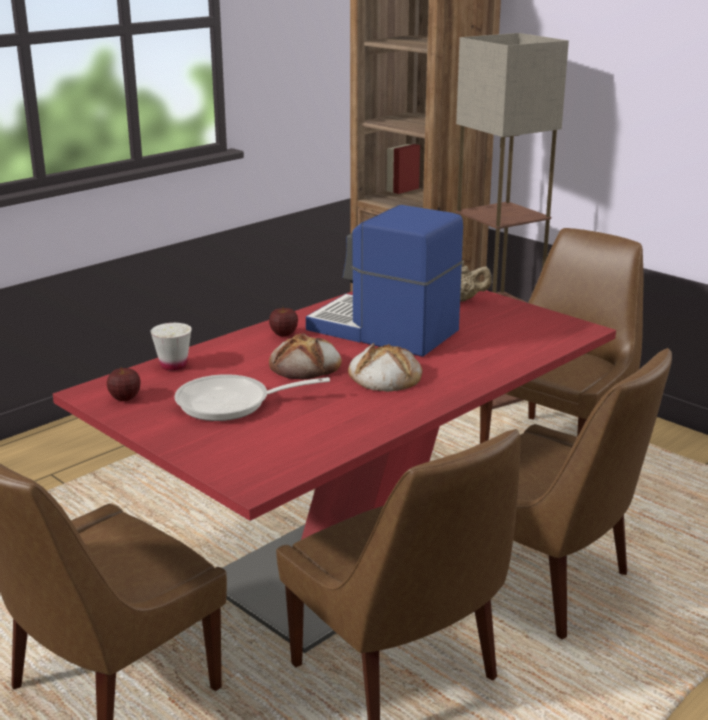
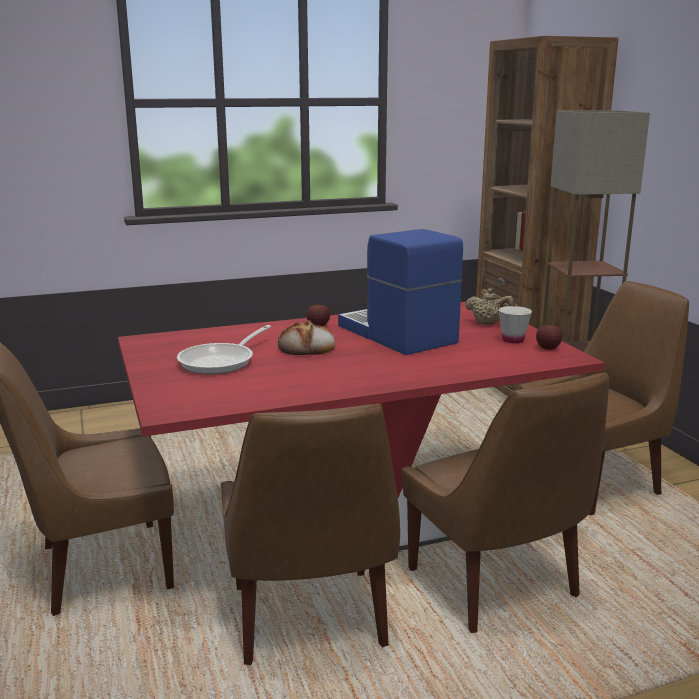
camera: 25 degrees right, 5 degrees down
apple [107,367,141,401] -> apple moved to [536,323,563,350]
white cup [150,323,192,371] -> white cup moved to [499,306,532,343]
frying pan [174,374,330,421] -> frying pan turned 75 degrees counterclockwise [177,325,271,374]
bread [348,343,423,392] -> none

